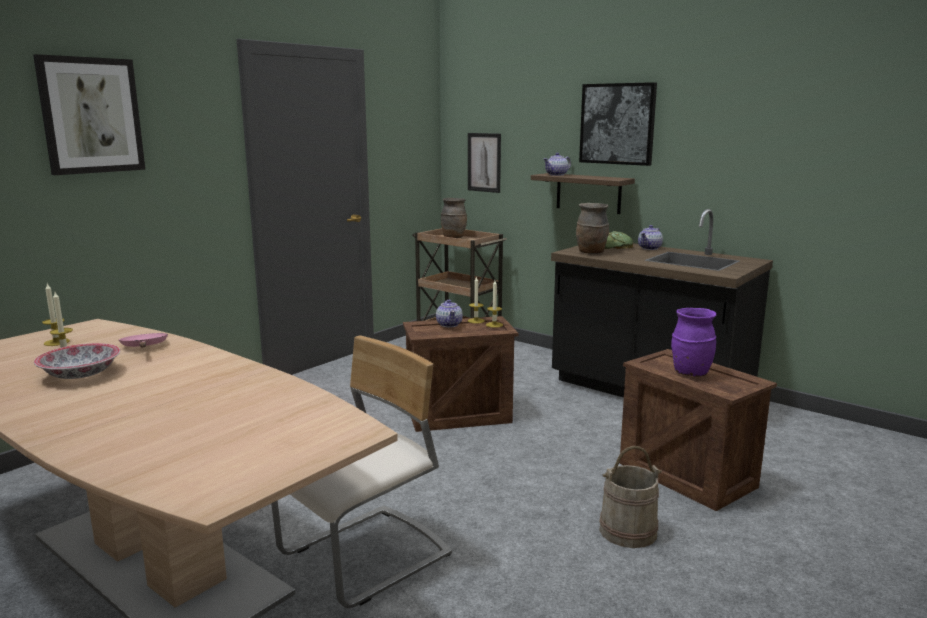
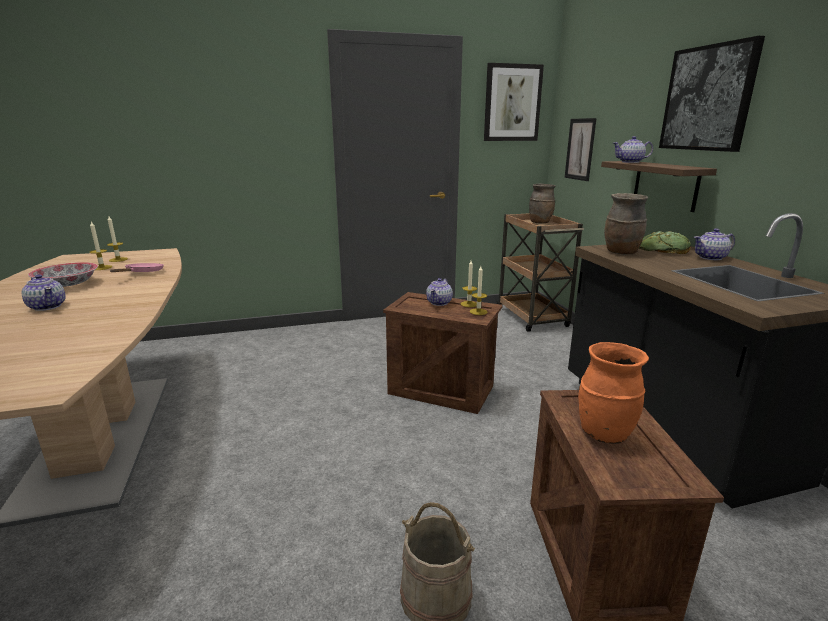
camera: 35 degrees right, 5 degrees up
picture [33,54,145,175] -> picture moved to [484,63,544,141]
beige chair [271,336,452,608] -> none
purple vase [671,308,716,377] -> orange vase [578,342,649,444]
none -> teapot [22,274,66,311]

